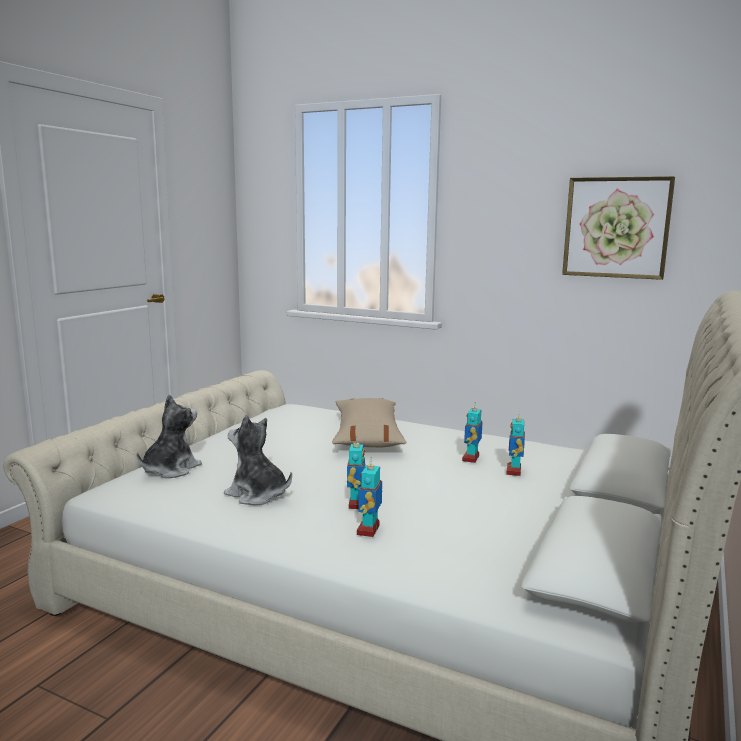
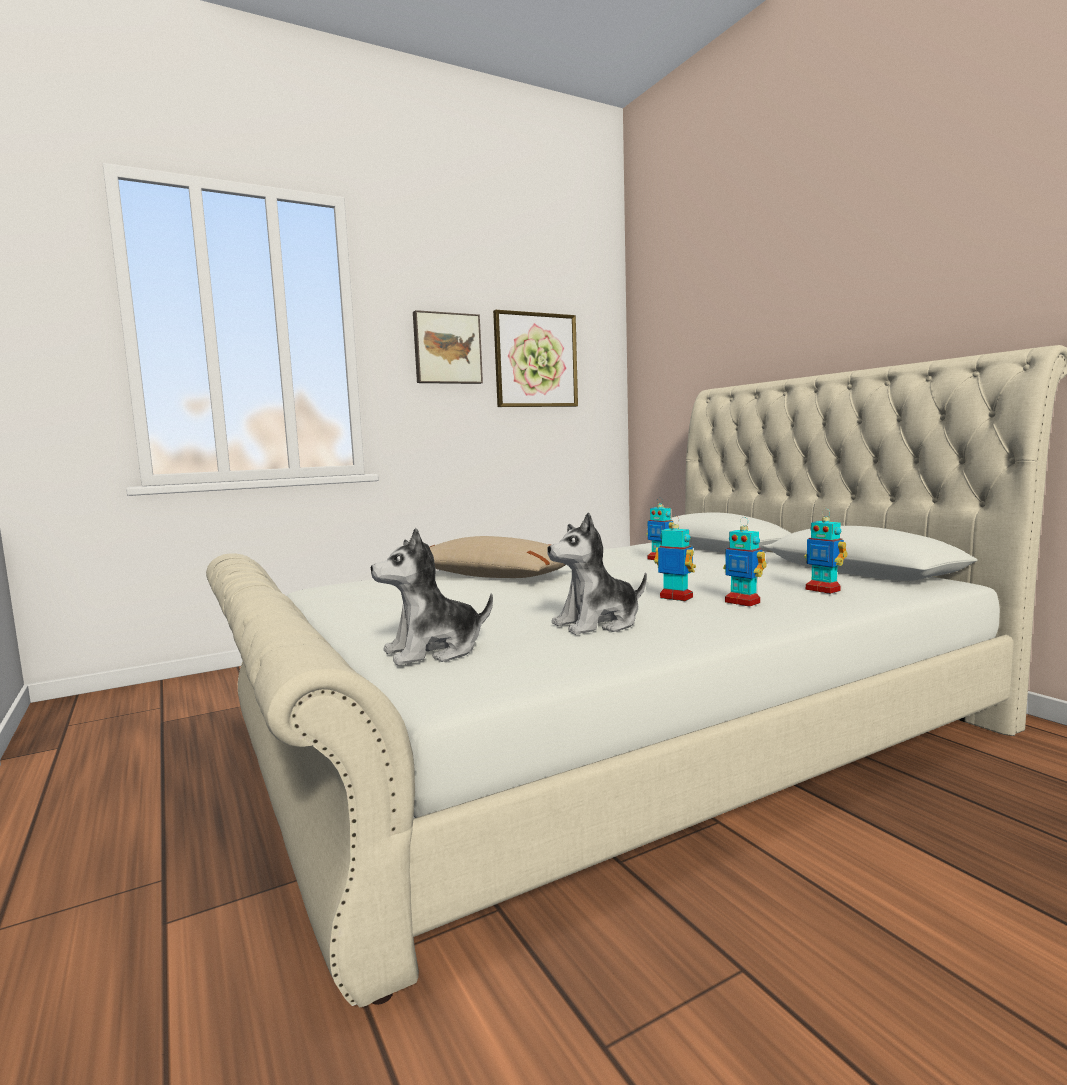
camera: 55 degrees left, 5 degrees down
plush toy [137,395,202,478] -> plush toy turned 90 degrees counterclockwise [371,528,493,665]
toy robot [462,402,483,463] -> toy robot moved to [804,509,848,594]
none -> picture [413,310,483,384]

